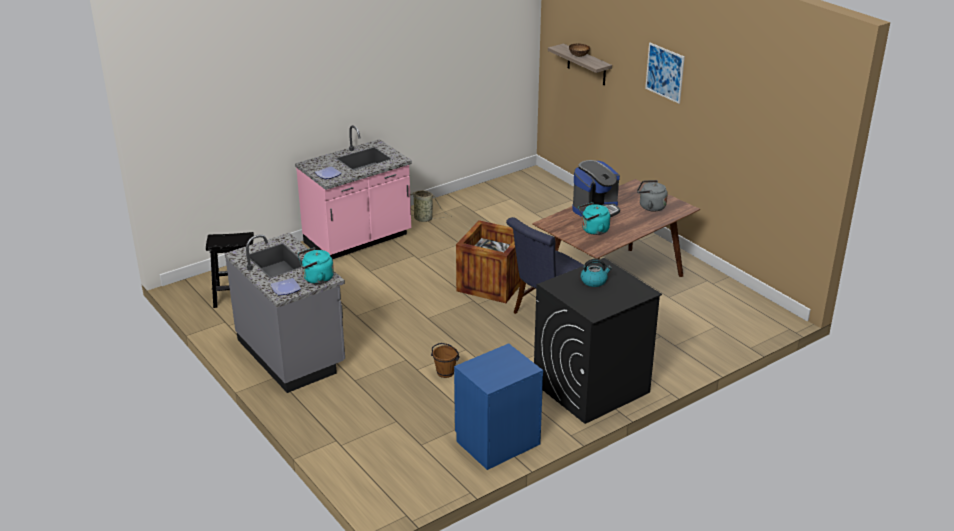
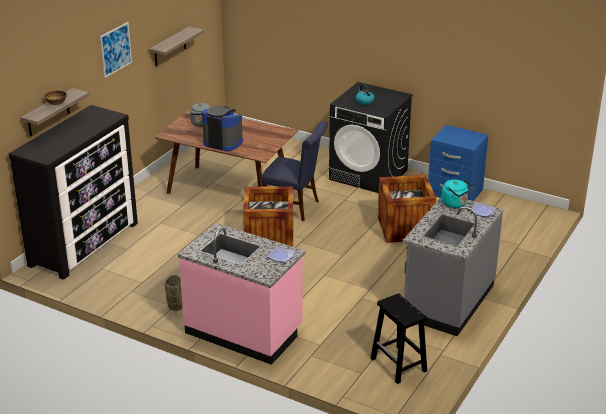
camera: 115 degrees left, 0 degrees up
brown bucket [431,343,460,378] -> crate [378,175,436,243]
turquoise kettle [578,202,610,235] -> none
none -> dresser [8,105,138,280]
none -> shelf [149,27,204,66]

